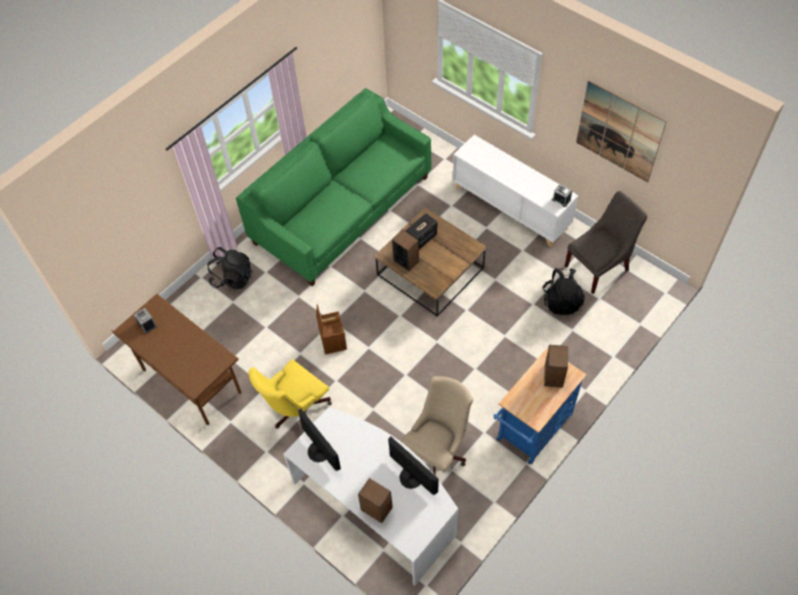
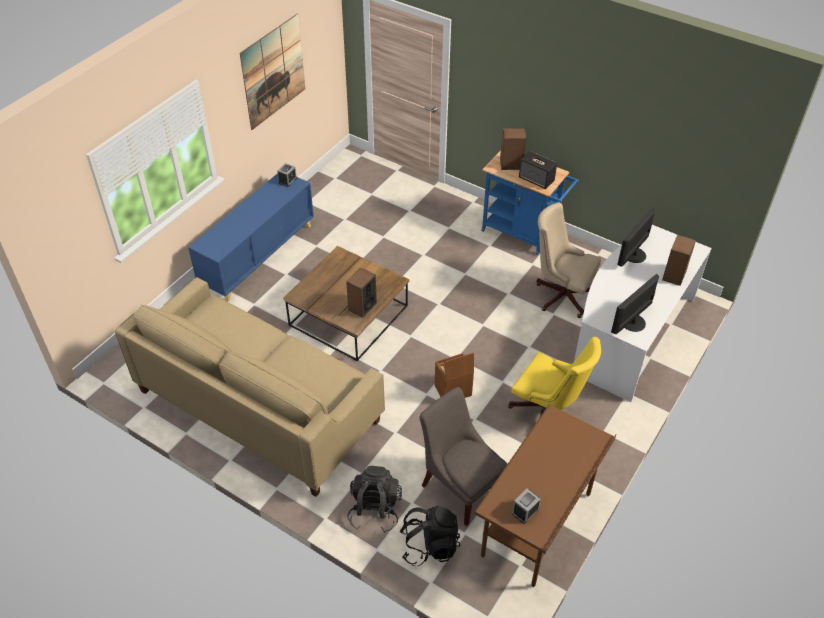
camera: 100 degrees left, 10 degrees down
green sofa [236,88,432,286] -> beige sofa [115,277,385,497]
speaker [406,213,437,249] -> speaker moved to [519,151,557,189]
white cabinet [453,135,578,247] -> blue cabinet [188,173,314,302]
black backpack [543,268,585,315] -> black backpack moved to [400,506,460,566]
grey chair [565,191,648,294] -> grey chair moved to [419,387,508,526]

